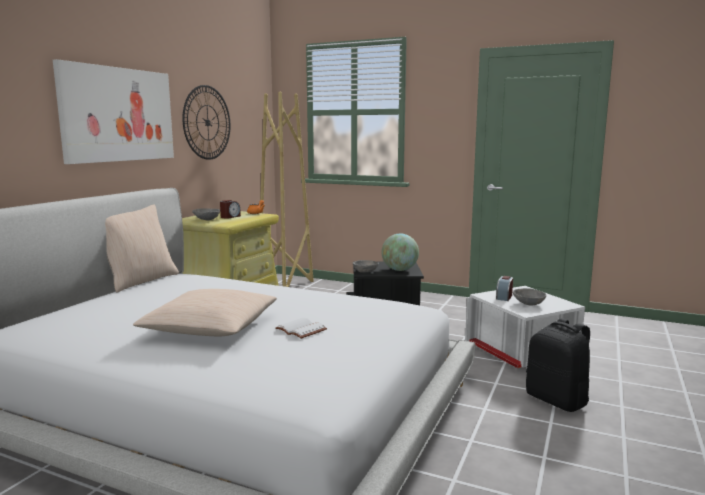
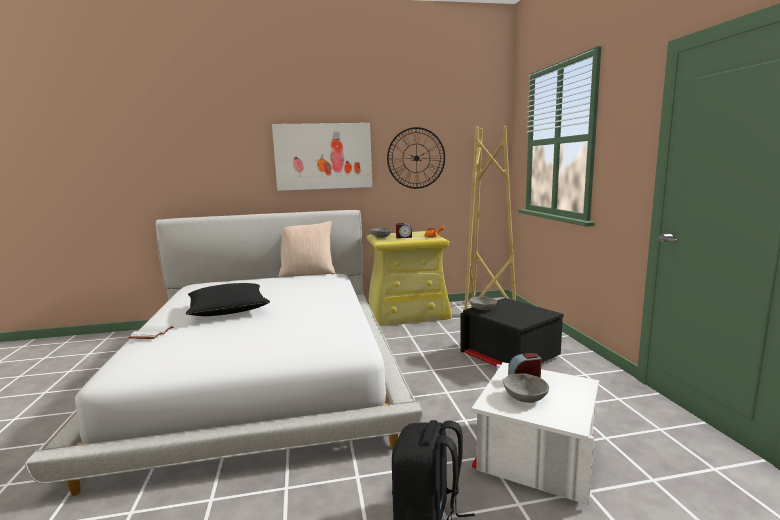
camera: 55 degrees right, 0 degrees up
beige pillow [133,289,277,336] -> black pillow [186,283,270,316]
white book [275,318,327,339] -> white book moved to [128,325,174,339]
globe [381,234,419,271] -> none

